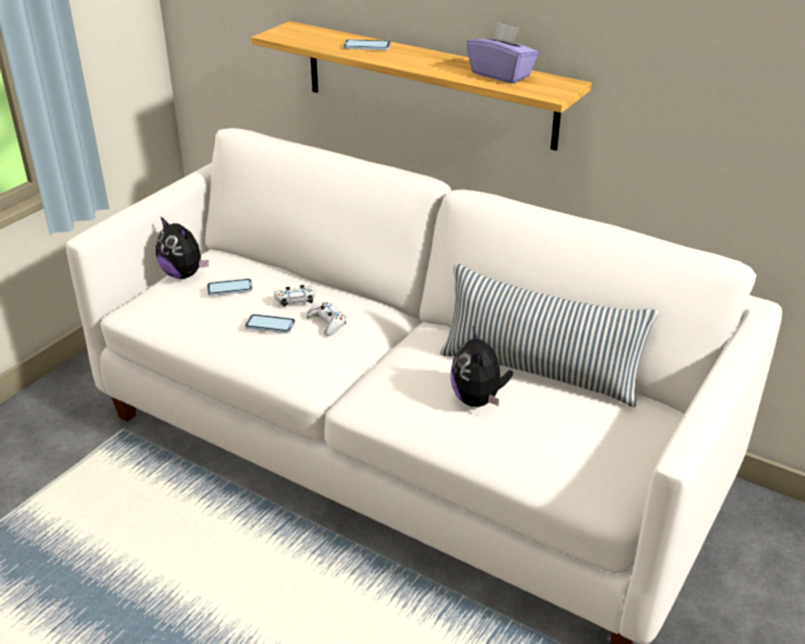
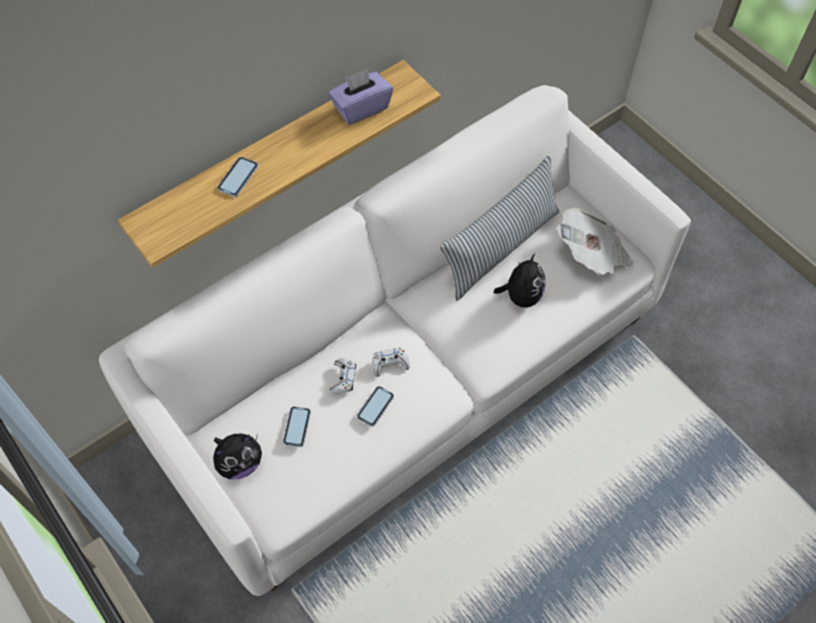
camera: 70 degrees left, 25 degrees up
plush toy [451,326,513,407] -> plush toy turned 90 degrees counterclockwise [494,254,545,307]
none -> newspaper [556,208,633,275]

